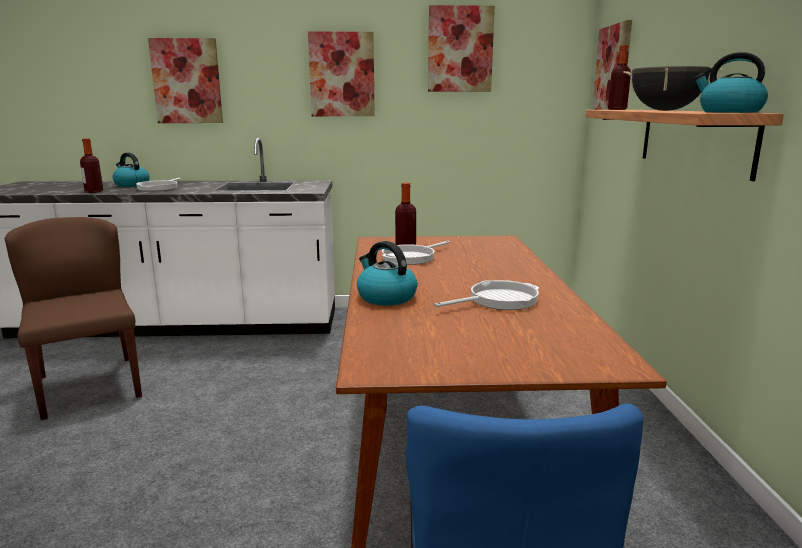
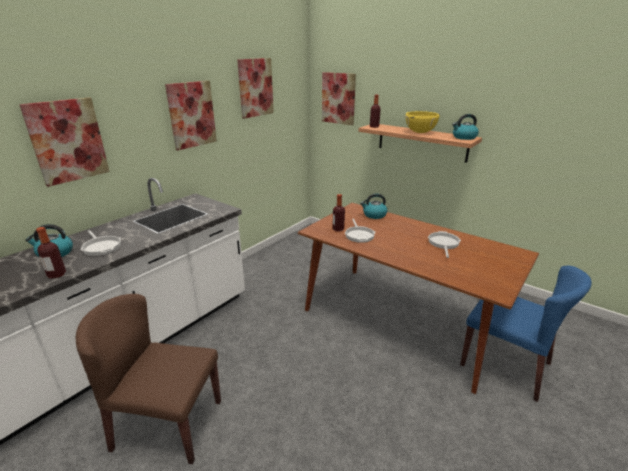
camera: 50 degrees left, 10 degrees up
kettle [357,241,418,306] -> kettle moved to [360,194,388,219]
black cooking pot [623,66,721,111] -> yellow cooking pot [405,111,440,133]

